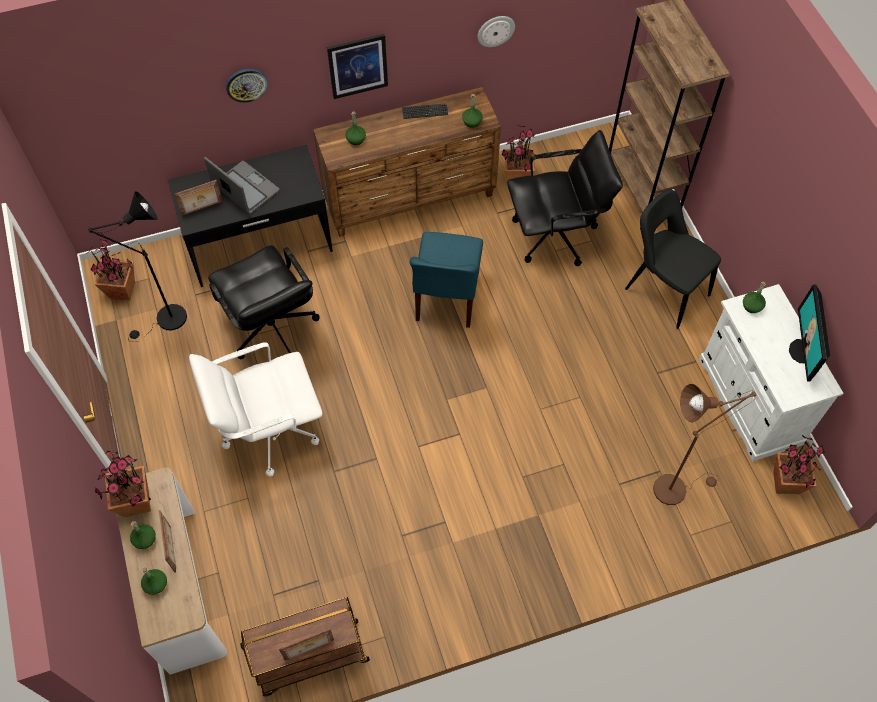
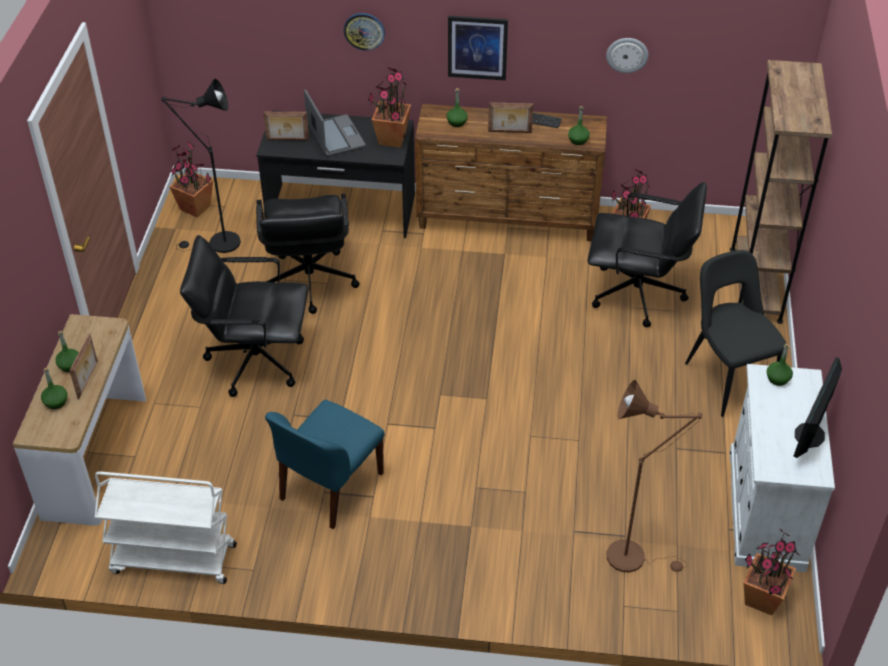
camera: 25 degrees right, 15 degrees down
potted plant [95,451,151,517] -> potted plant moved to [368,67,411,148]
white office chair [189,342,323,477] -> black office chair [180,235,309,397]
brown cart [240,597,370,697] -> white cart [95,471,237,584]
picture frame [279,628,334,660] -> picture frame moved to [488,102,533,133]
blue chair [410,232,483,328] -> blue chair moved to [265,400,385,529]

